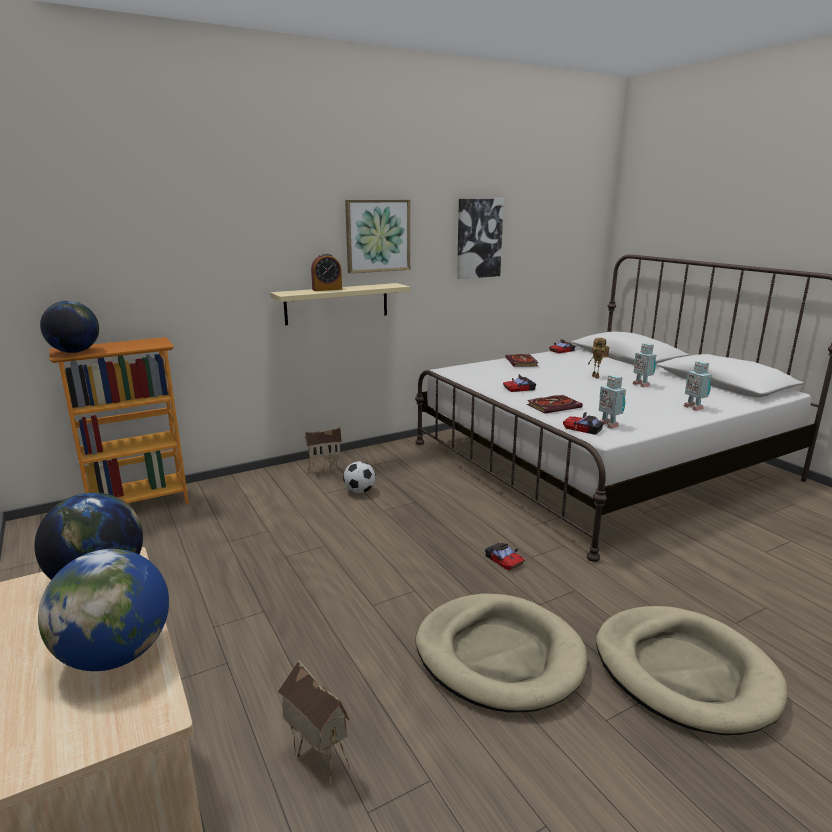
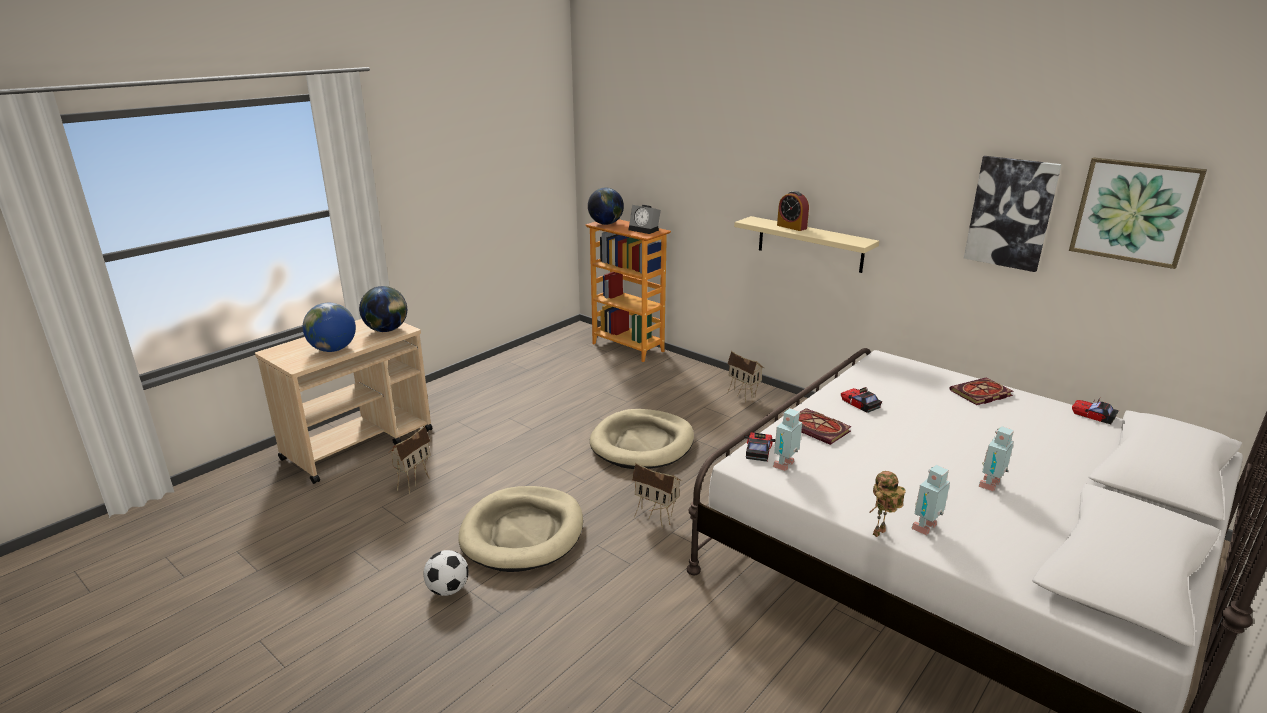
camera: 70 degrees right, 5 degrees up
football [343,461,375,493] -> football moved to [423,550,469,596]
picture [345,200,410,273] -> picture moved to [1069,157,1207,269]
toy car [485,543,525,571] -> toy house [632,463,682,528]
toy robot [588,338,610,379] -> toy robot moved to [870,471,906,537]
beige dog bed [596,606,788,735] -> beige dog bed moved to [590,409,694,469]
none -> alarm clock [628,205,661,234]

